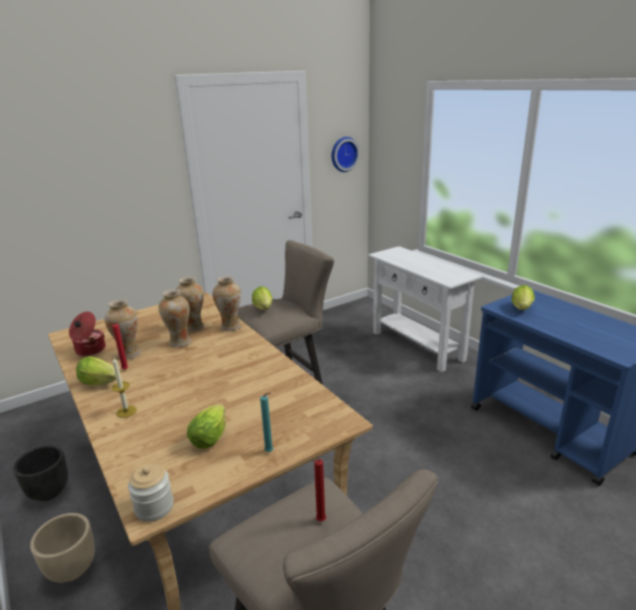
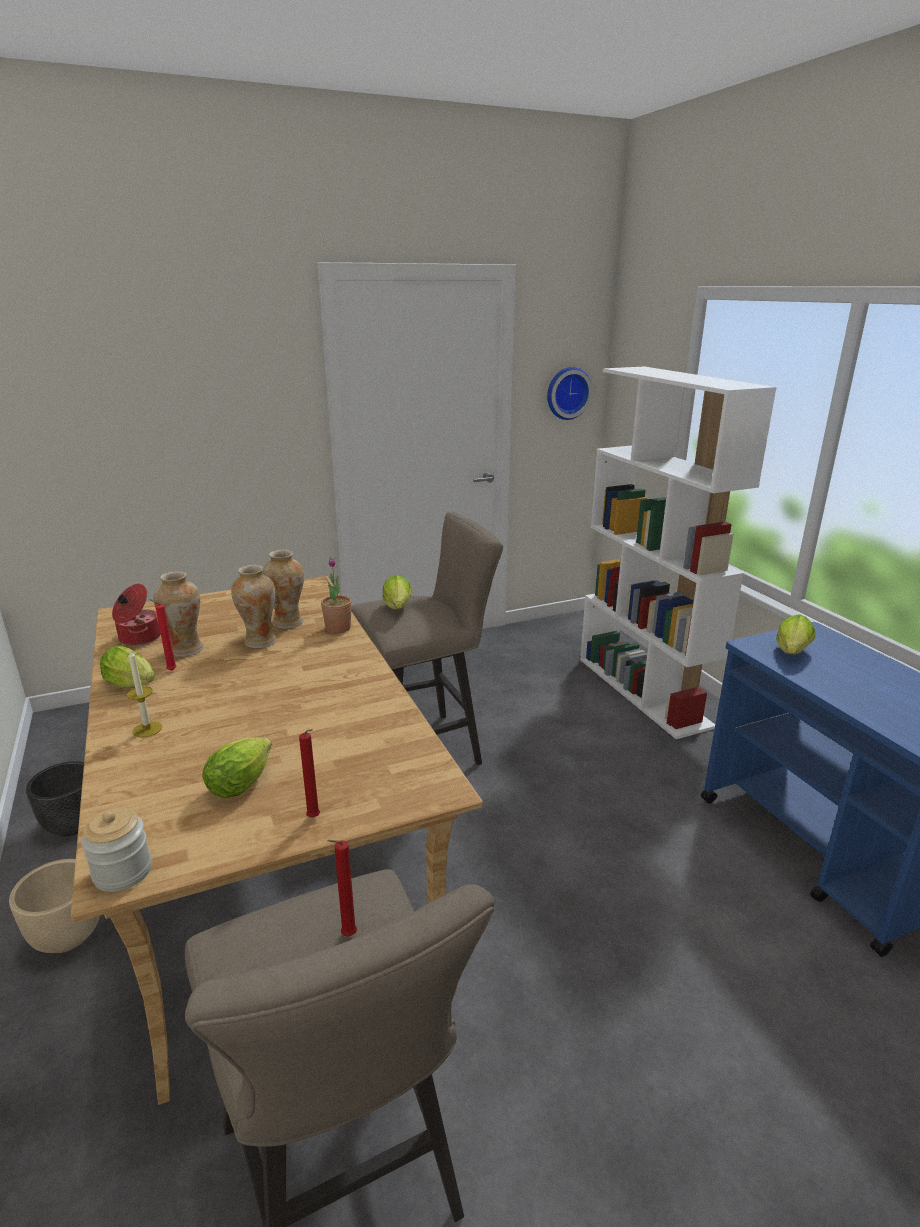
camera: 10 degrees right, 0 degrees up
vase [212,276,241,331] -> potted plant [321,558,352,633]
turquoise candle [260,393,273,452] -> red candle [299,729,320,818]
white console table [368,246,483,372] -> white bookcase [580,366,777,739]

